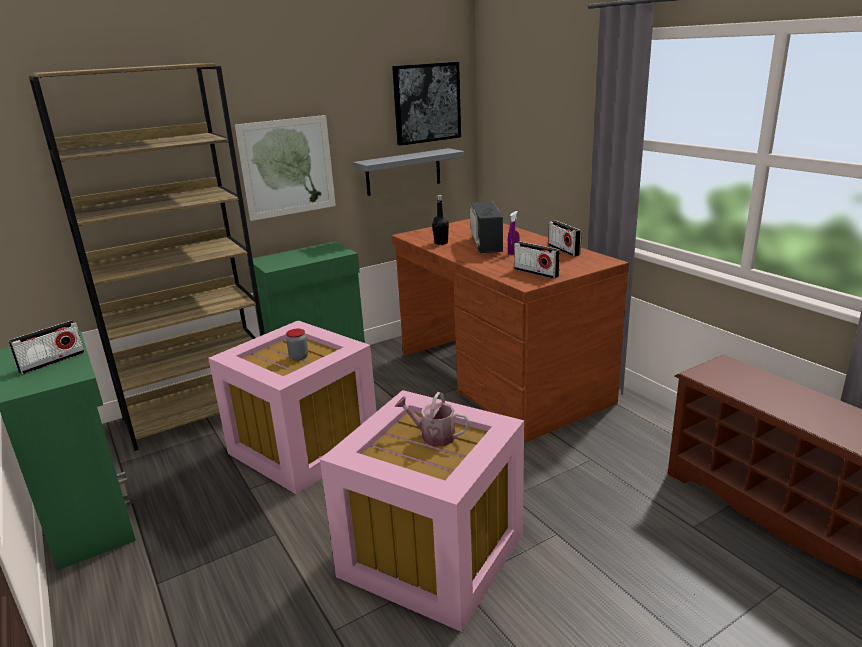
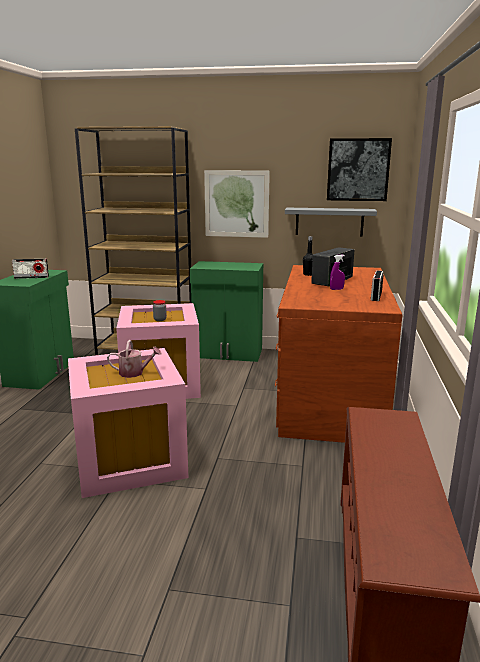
camera: 40 degrees right, 5 degrees down
watering can [395,392,470,446] -> watering can turned 120 degrees clockwise [107,340,162,378]
radio [514,242,560,279] -> none

